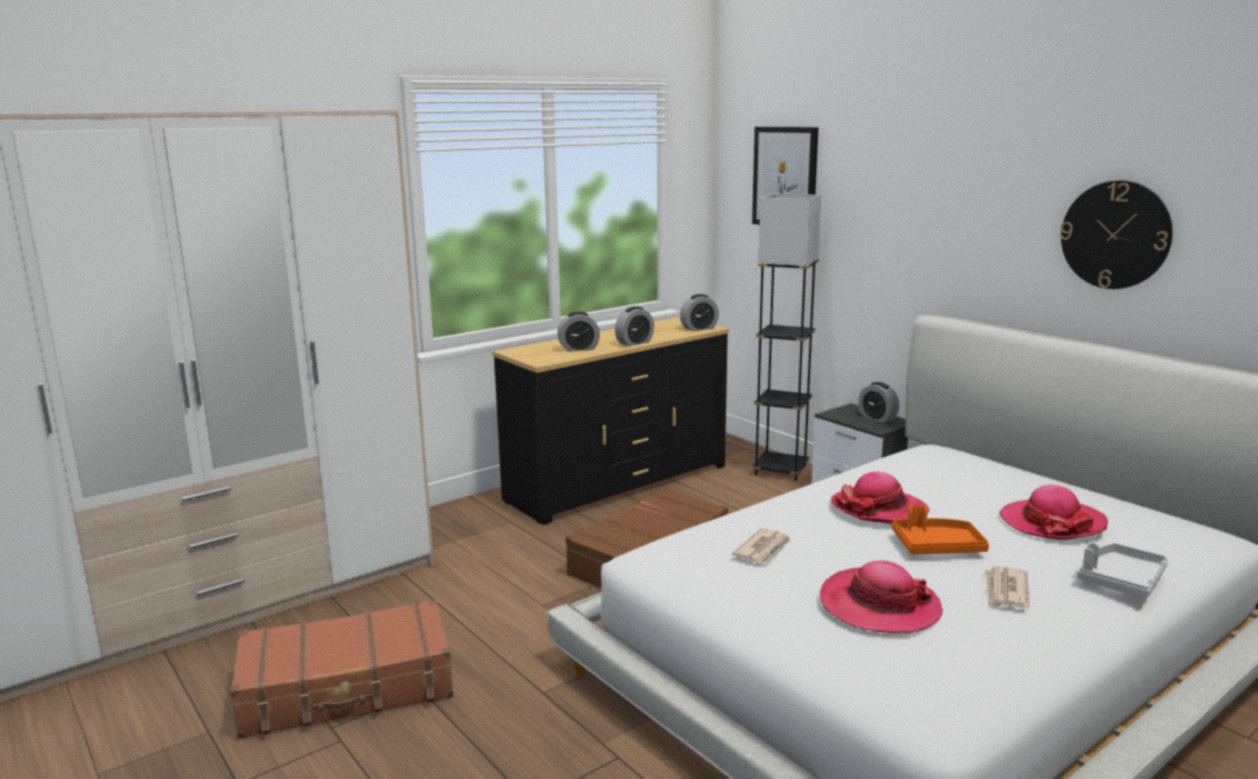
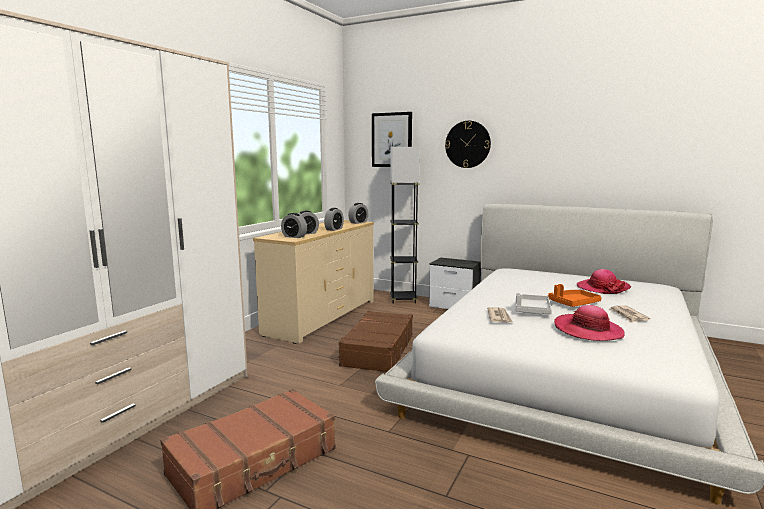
camera: 25 degrees left, 5 degrees down
black dresser [492,317,729,525] -> beige dresser [253,220,374,344]
hat [831,472,930,524] -> none
alarm clock [858,382,899,423] -> alarm clock moved to [281,213,307,238]
wall clock [1060,181,1173,289] -> wall clock moved to [445,121,491,168]
grey tray [1077,542,1168,598] -> grey tray moved to [516,293,552,314]

